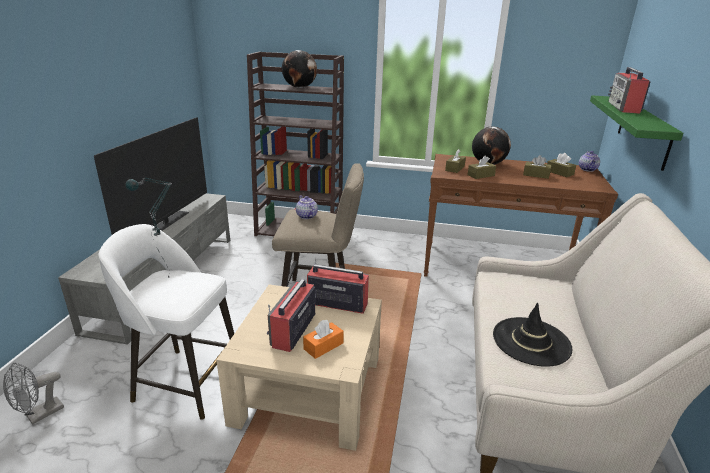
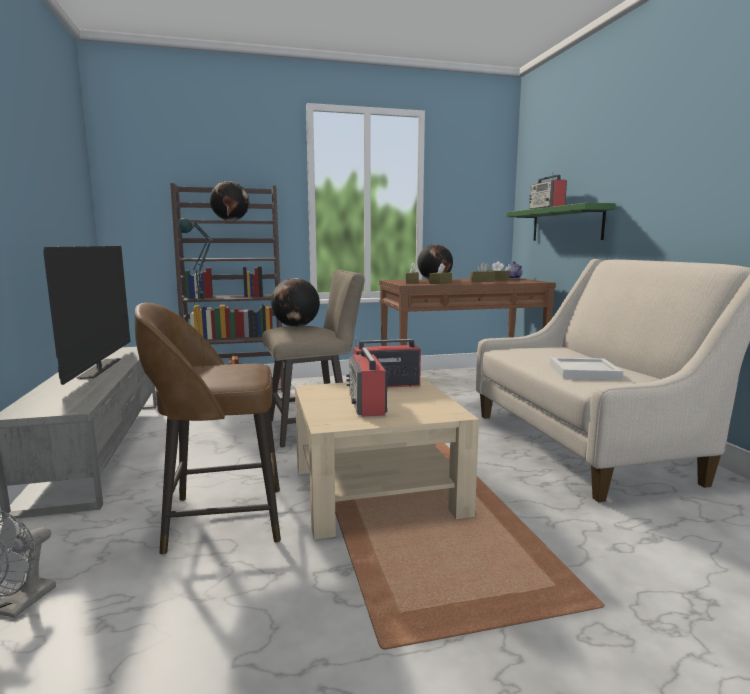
camera: 25 degrees left, 15 degrees down
white stool [98,224,234,420] -> brown stool [135,303,281,555]
teapot [296,196,318,219] -> globe [271,278,320,327]
orange tissue box [303,320,344,359] -> none
black hat [493,303,573,367] -> white tray [550,357,623,379]

